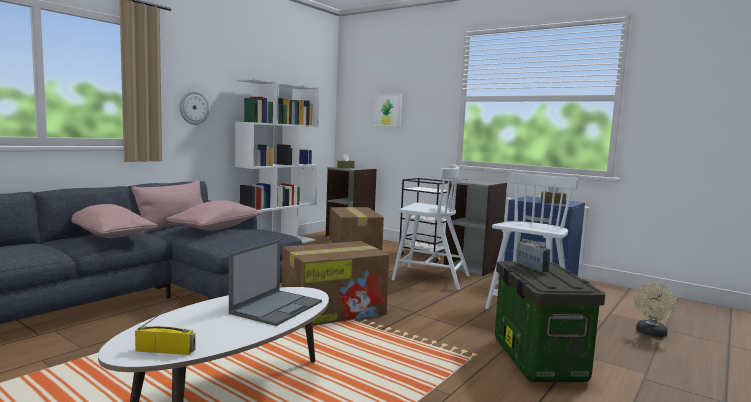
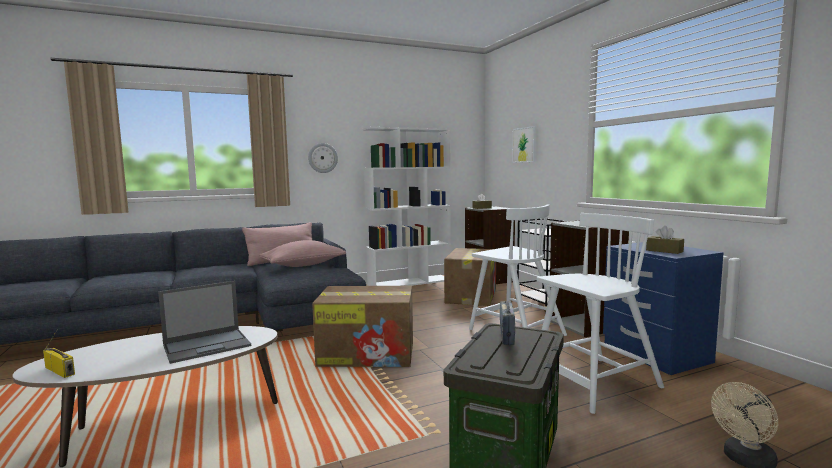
camera: 30 degrees right, 0 degrees up
pink pillow [71,204,157,238] -> none

